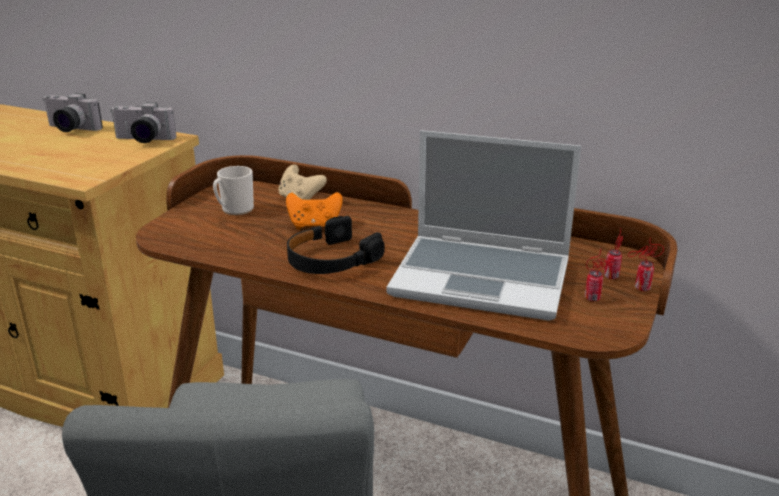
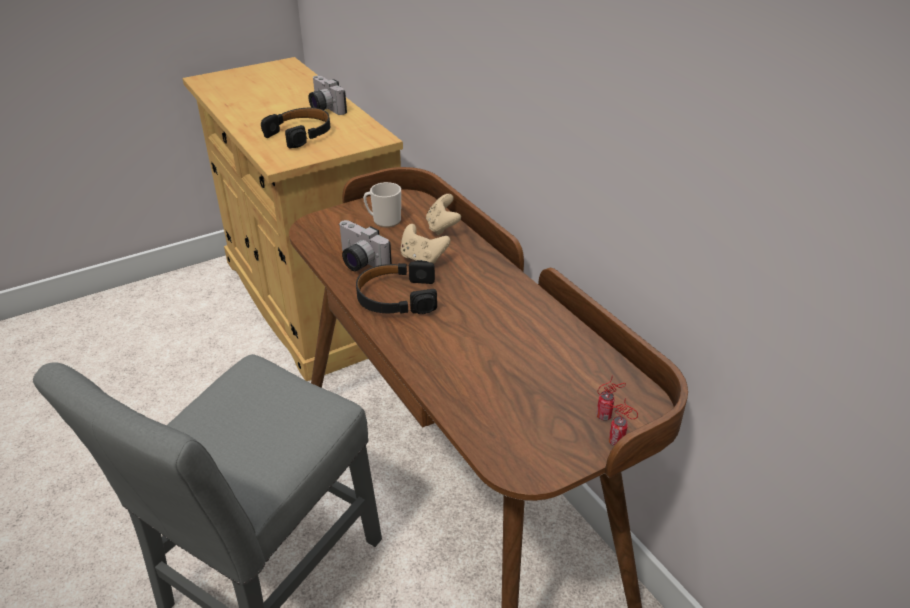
camera: 35 degrees right, 10 degrees up
camera [111,103,176,143] -> camera moved to [339,220,392,272]
orange game controller [286,192,343,230] -> beige game controller [401,224,450,264]
laptop [386,130,581,321] -> none
can [585,249,614,301] -> none
none -> black headphones [261,108,330,149]

